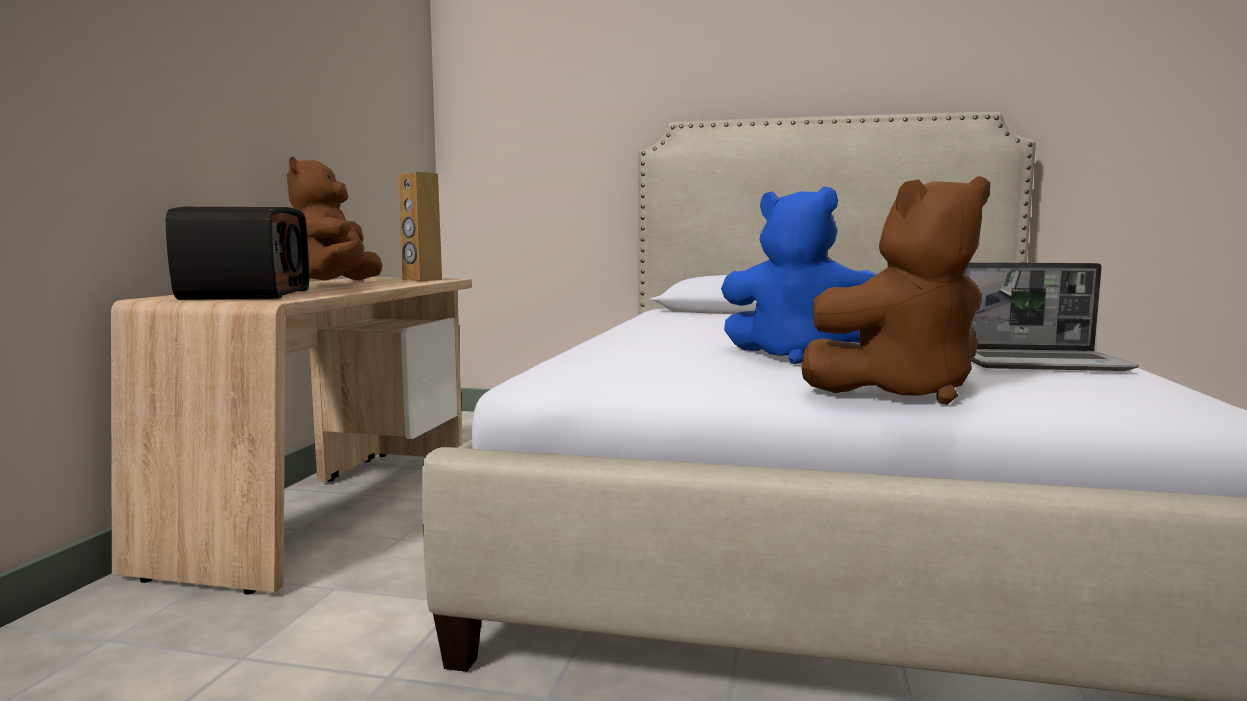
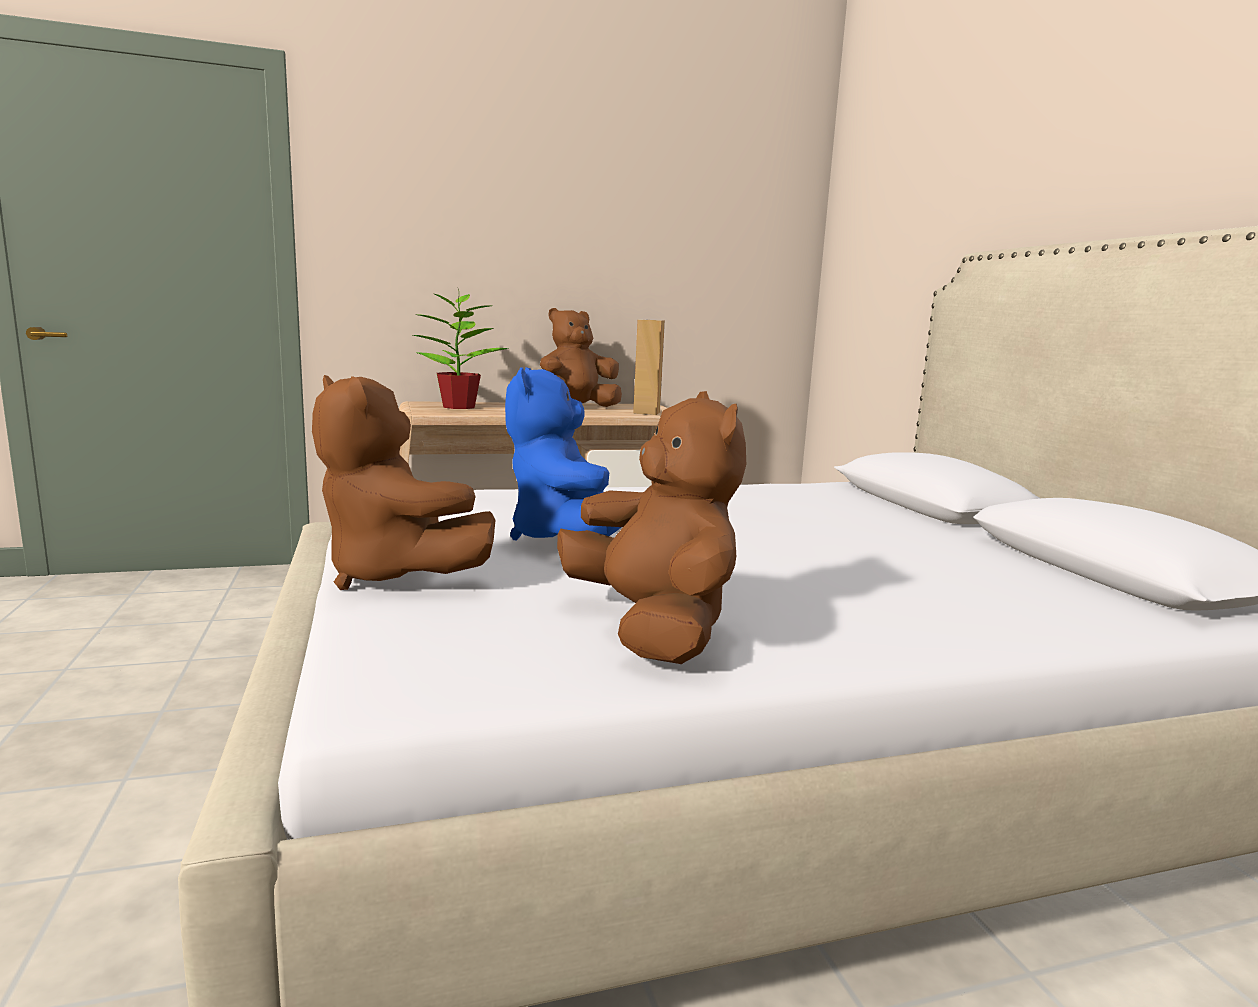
camera: 60 degrees right, 5 degrees up
radio [166,207,309,300] -> potted plant [413,289,509,409]
laptop [963,262,1138,371] -> brown plush toy [557,391,746,664]

